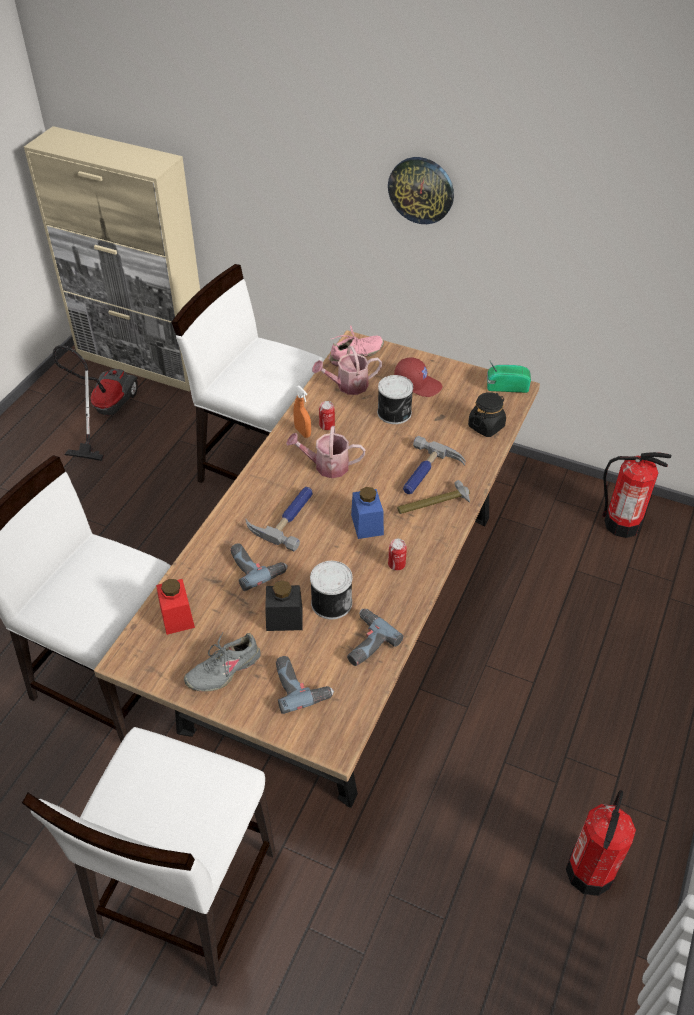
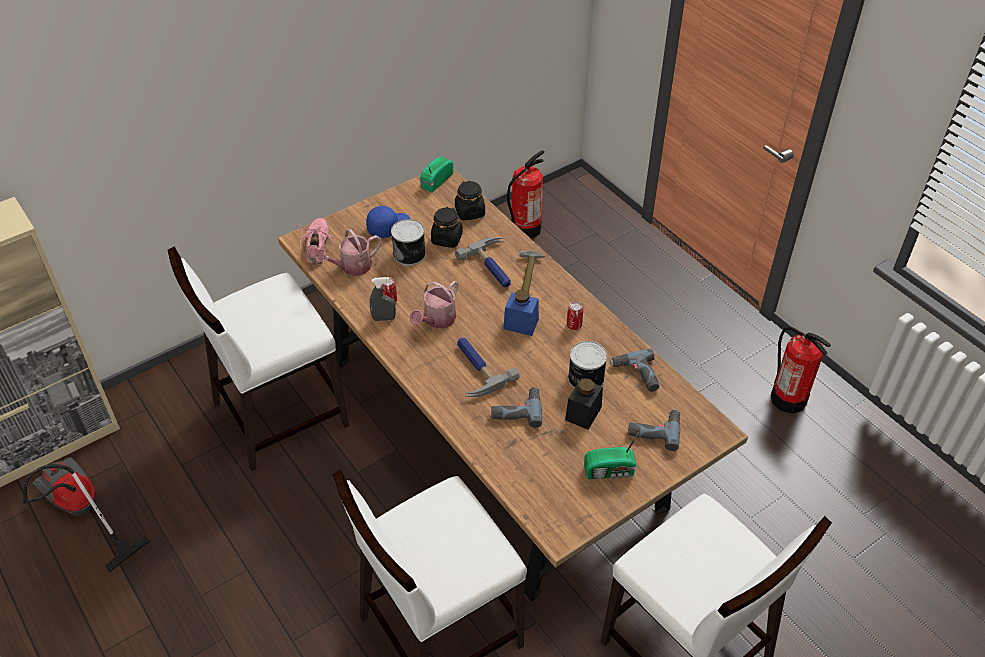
camera: 60 degrees left, 0 degrees up
red jar [156,579,195,635] -> none
grey shoe [184,633,260,692] -> radio [584,431,640,479]
orange spray bottle [294,385,311,438] -> grey spray bottle [370,277,396,321]
watering can [312,346,382,395] -> watering can turned 45 degrees clockwise [315,229,381,276]
wall clock [388,157,454,224] -> none
red cap [394,358,442,397] -> blue cap [366,206,410,238]
none -> black jar [431,207,463,248]

